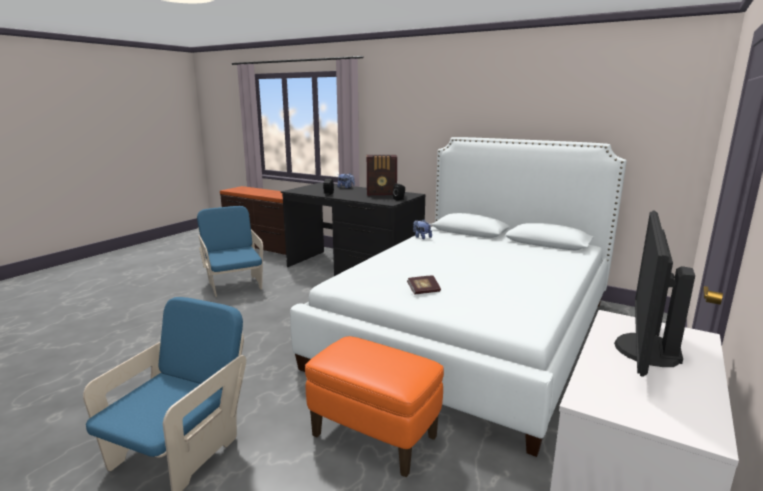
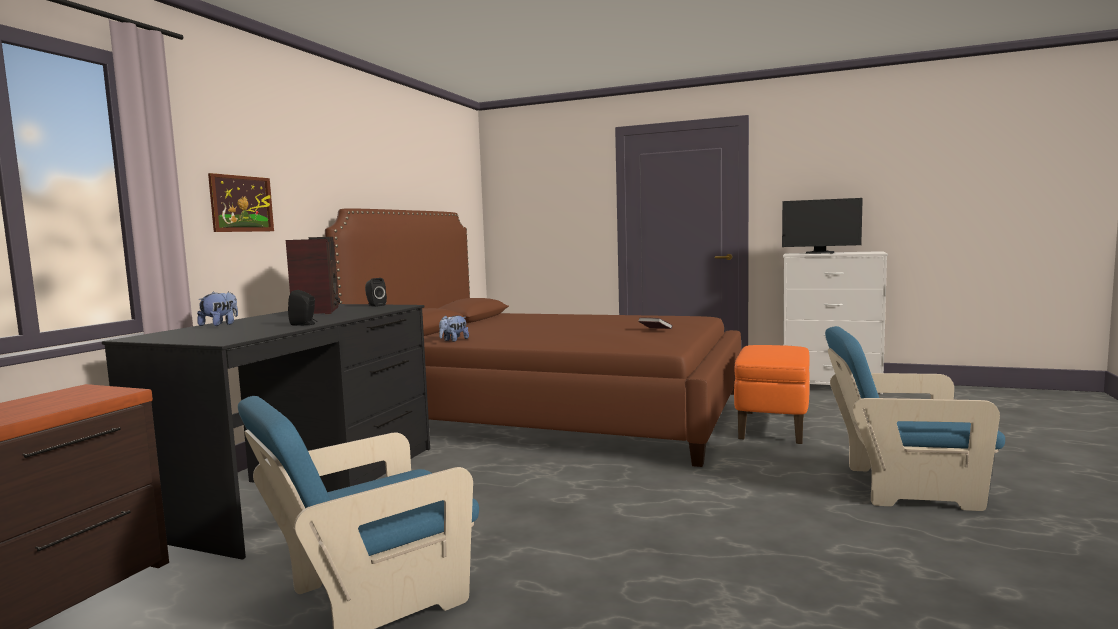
camera: 100 degrees left, 10 degrees down
white bed [290,137,627,457] -> brown bed [325,209,741,467]
none -> picture [208,173,274,232]

